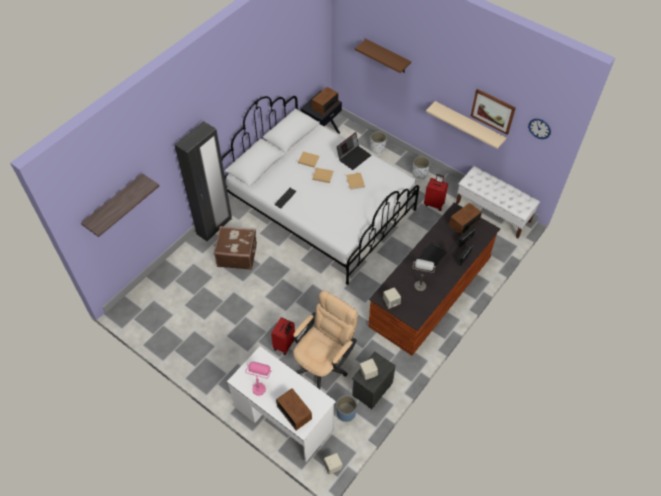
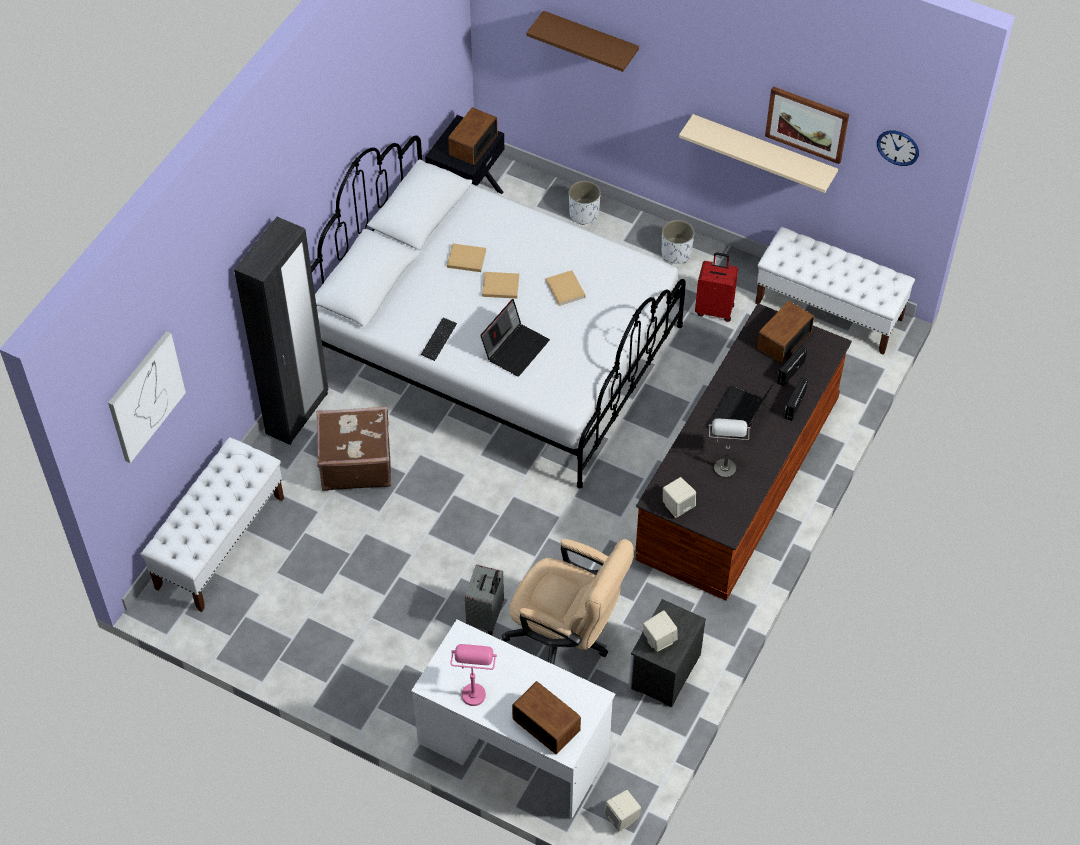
camera: 10 degrees left, 0 degrees up
shelf [81,173,159,237] -> picture [108,331,186,463]
red suitcase [271,317,295,355] -> grey suitcase [465,564,504,635]
beige office chair [293,290,358,389] -> beige office chair turned 90 degrees clockwise [502,539,634,665]
blue planter [336,395,357,422] -> none
laptop [337,132,371,170] -> laptop moved to [480,299,550,377]
none -> white bench [141,437,284,612]

